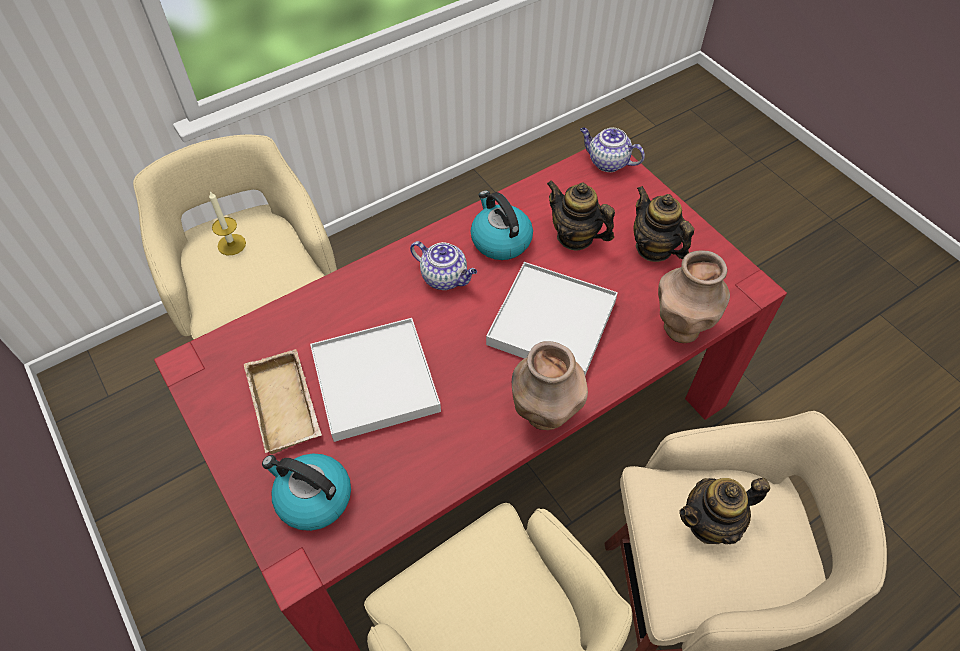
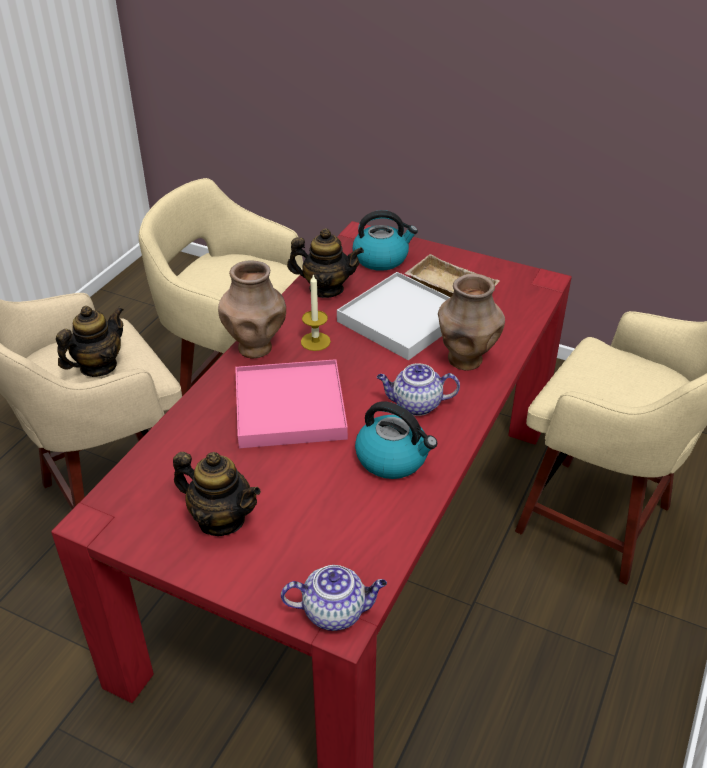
camera: 150 degrees right, 15 degrees down
candle [209,191,246,255] -> candle moved to [301,274,331,351]
white tray [486,262,618,375] -> pink tray [235,359,348,448]
teapot [547,180,615,250] -> teapot moved to [287,228,364,298]
brown vase [658,250,730,343] -> brown vase moved to [438,274,505,371]

